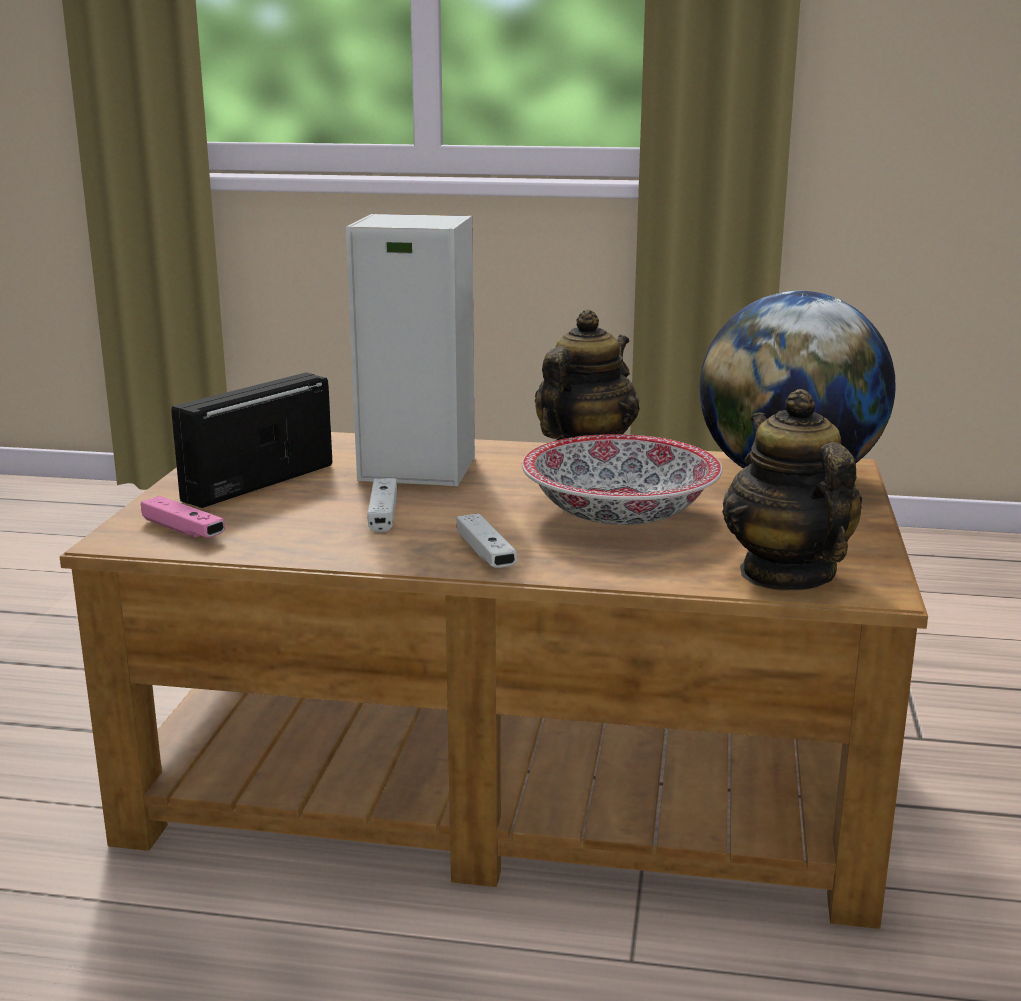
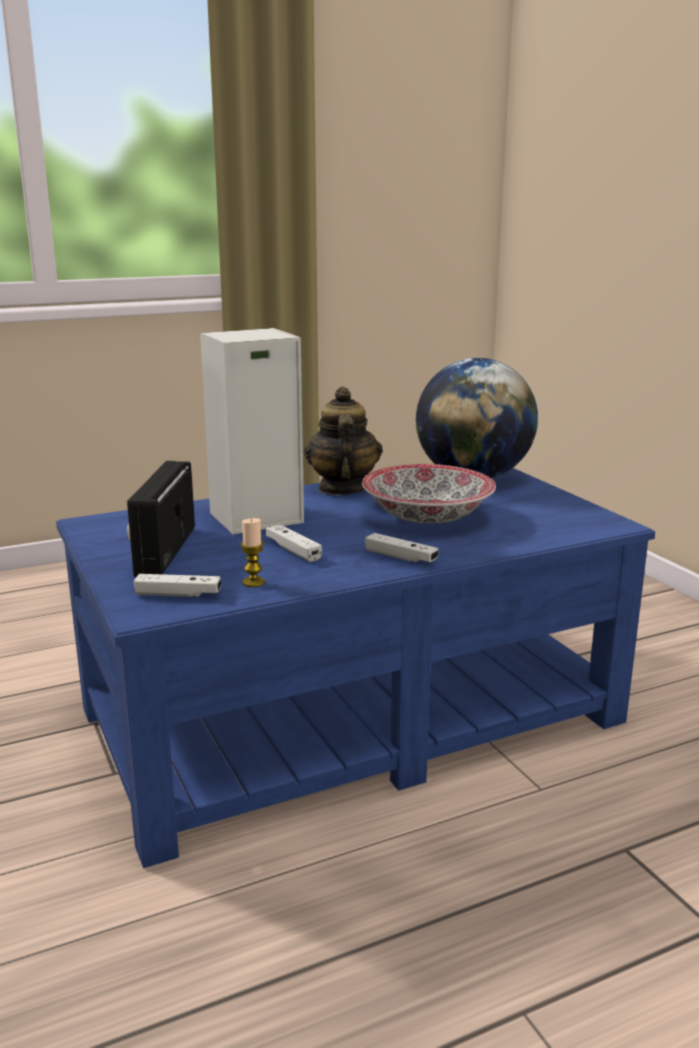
camera: 35 degrees left, 0 degrees up
brown coffee table [60,432,928,929] -> blue coffee table [56,468,655,868]
pink game controller [141,496,225,538] -> white game controller [134,574,221,597]
teapot [722,389,862,591] -> none
none -> candle [241,518,265,587]

